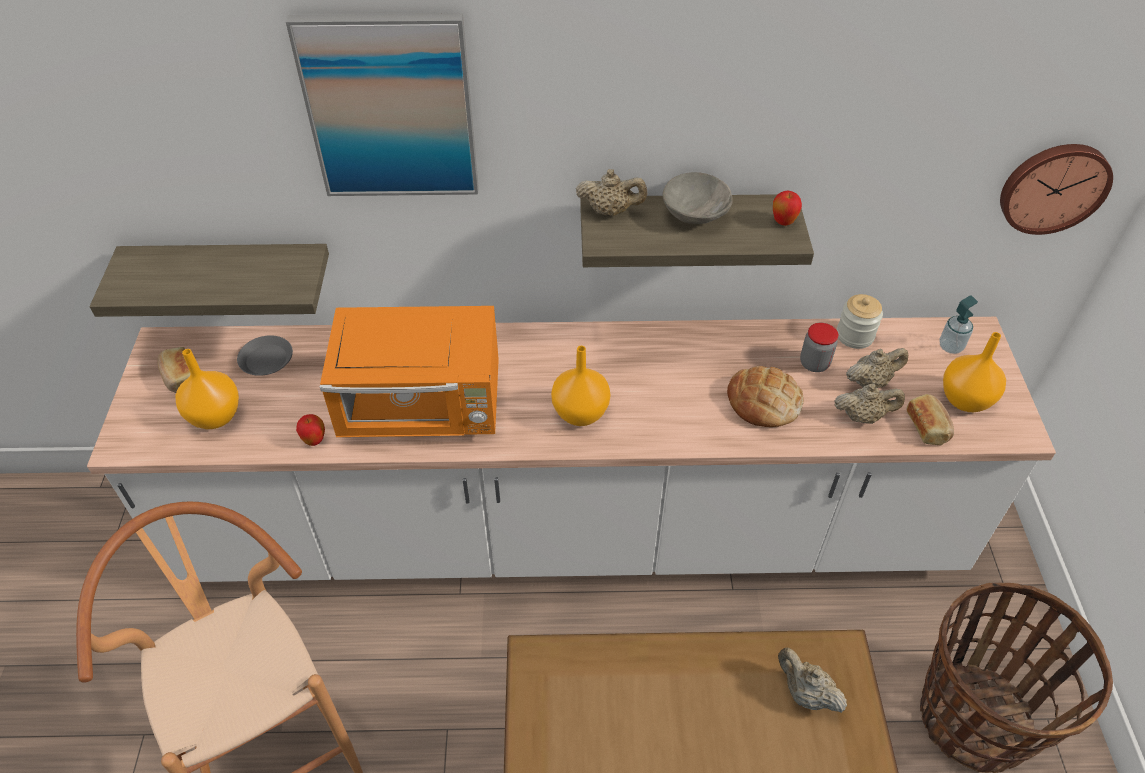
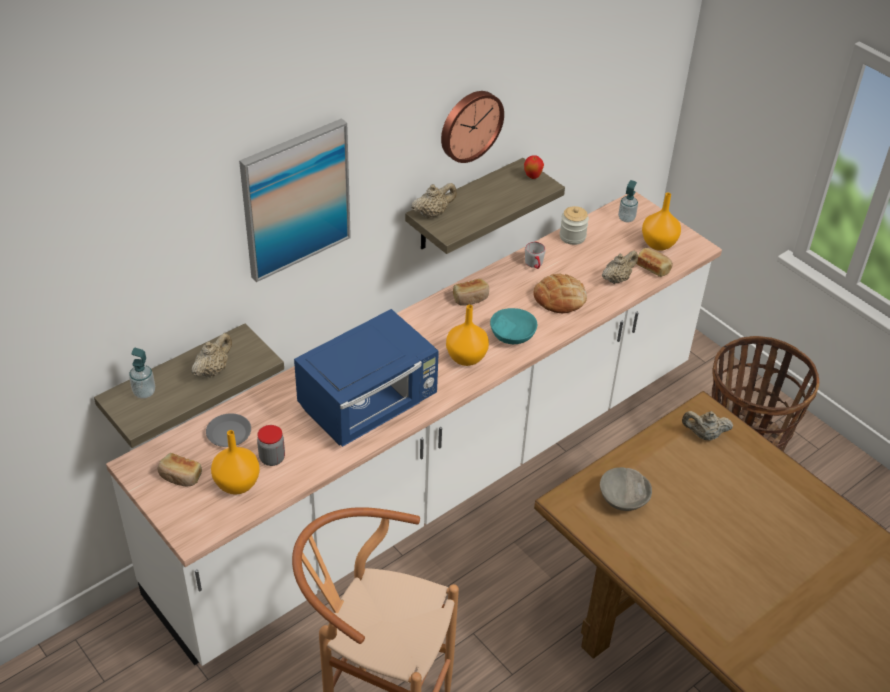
camera: 40 degrees left, 5 degrees down
apple [296,414,325,446] -> none
orange microwave [320,306,499,437] -> blue microwave [294,309,439,447]
grey bowl [663,172,733,224] -> grey bowl moved to [600,467,652,511]
jar [800,323,838,372] -> jar moved to [257,425,285,466]
beige teapot [846,348,908,388] -> beige teapot moved to [192,333,232,378]
wall clock [1000,144,1113,235] -> wall clock moved to [441,91,504,163]
none -> soap dispenser [129,348,155,399]
none -> bread [453,279,489,306]
none -> turquoise bowl [490,308,537,344]
none -> grey mug [525,242,546,269]

